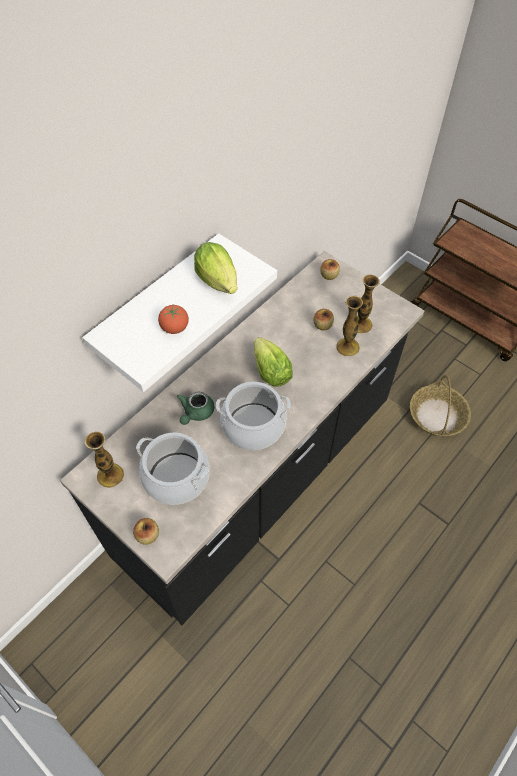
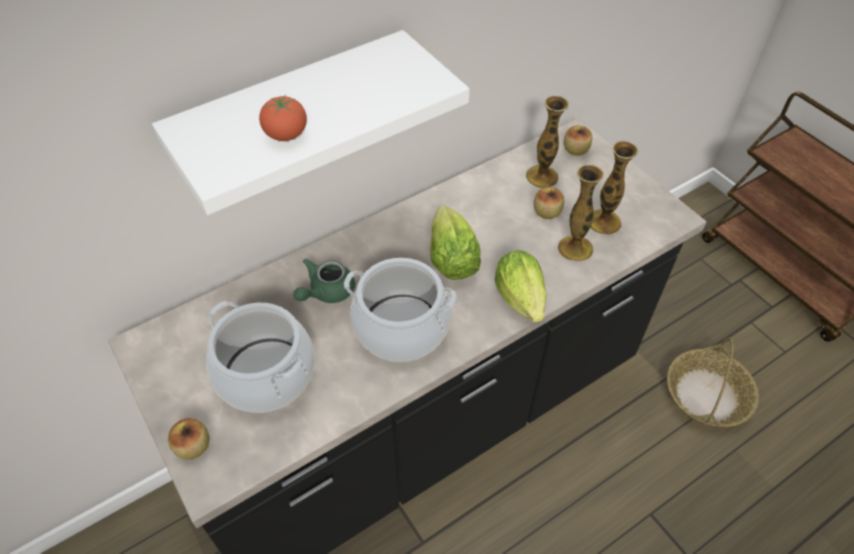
camera: 15 degrees right, 5 degrees down
vase [85,432,124,488] -> vase moved to [526,96,569,188]
lettuce [194,242,237,294] -> lettuce moved to [495,250,547,323]

